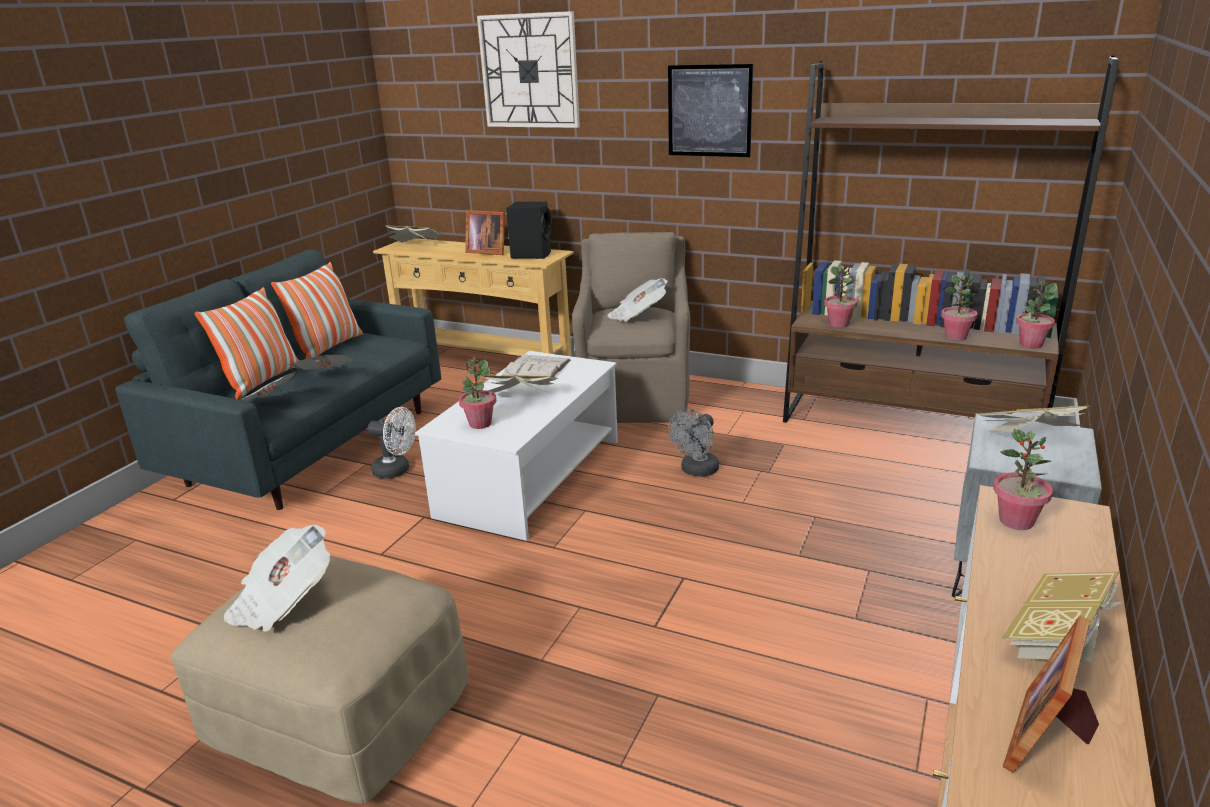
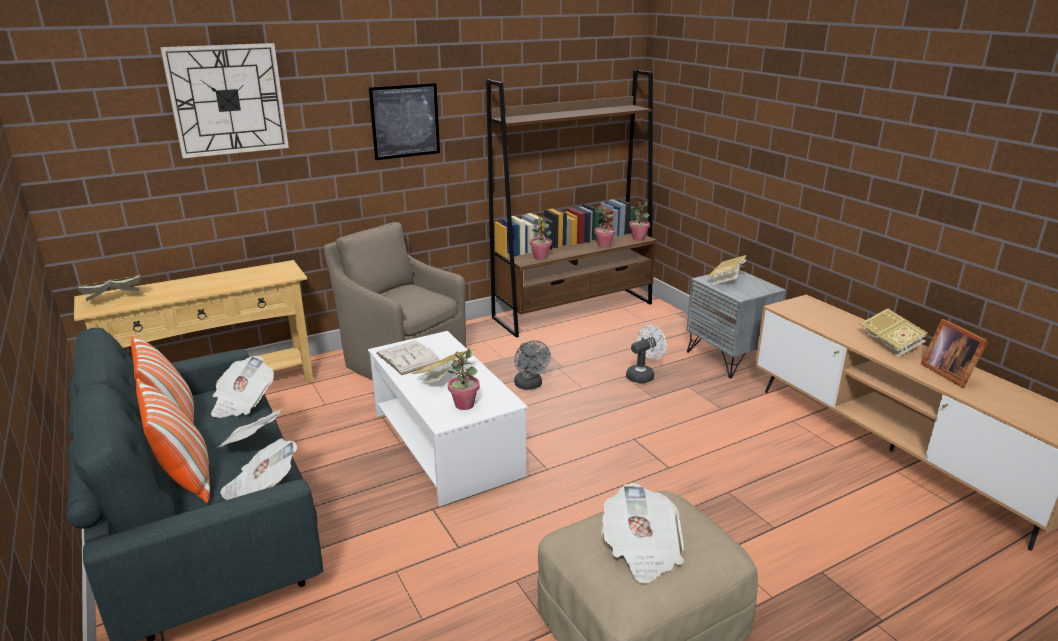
camera: 55 degrees left, 0 degrees up
white fan [368,407,416,479] -> white fan moved to [626,325,667,383]
picture frame [465,210,505,255] -> none
black speaker [506,201,552,259] -> none
newspaper [607,278,668,322] -> newspaper moved to [211,356,274,418]
potted plant [993,429,1053,530] -> none

